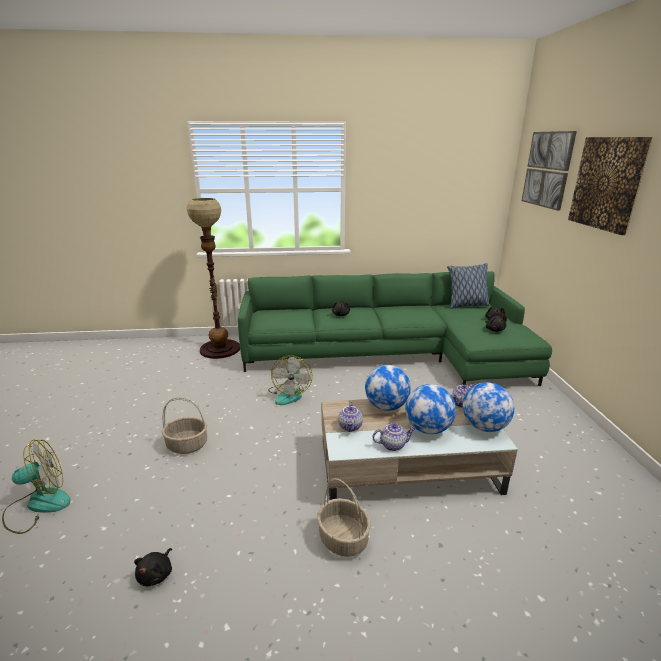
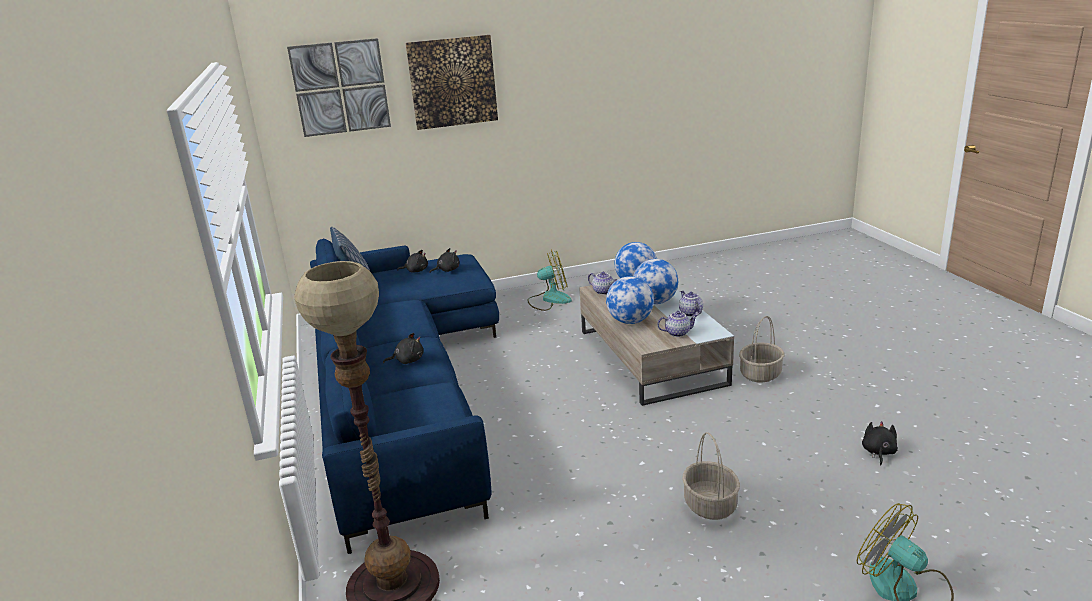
camera: 100 degrees left, 0 degrees up
black plush toy [134,548,172,586] -> black plush toy turned 75 degrees counterclockwise [862,421,898,465]
green sofa [238,271,552,386] -> blue sofa [310,239,499,554]
fan [268,355,312,405] -> fan moved to [527,249,572,311]

